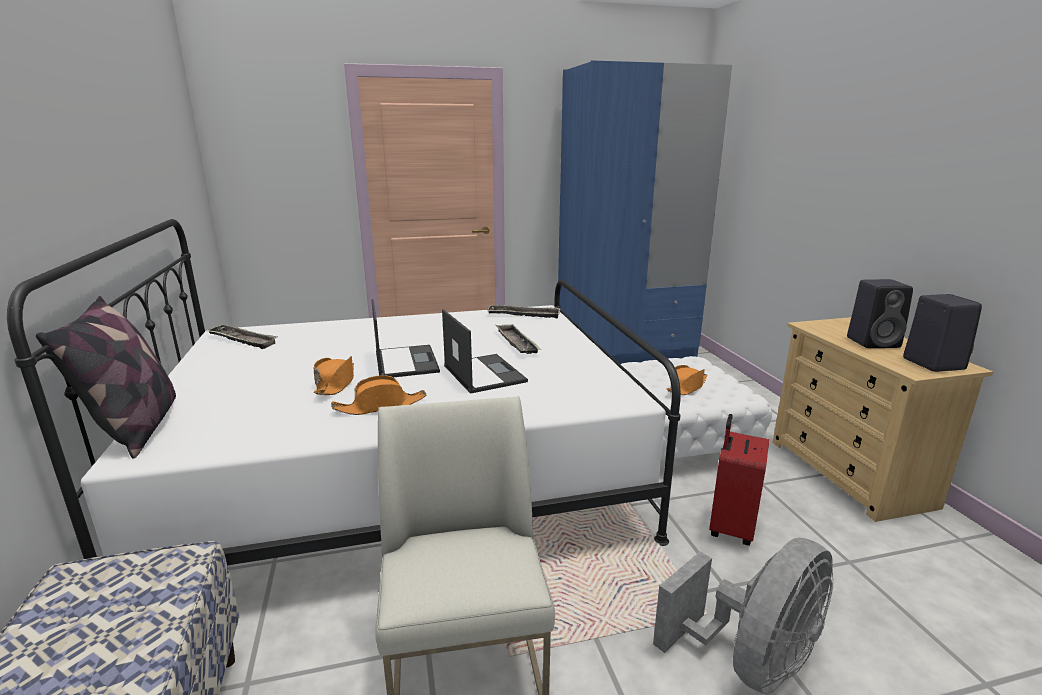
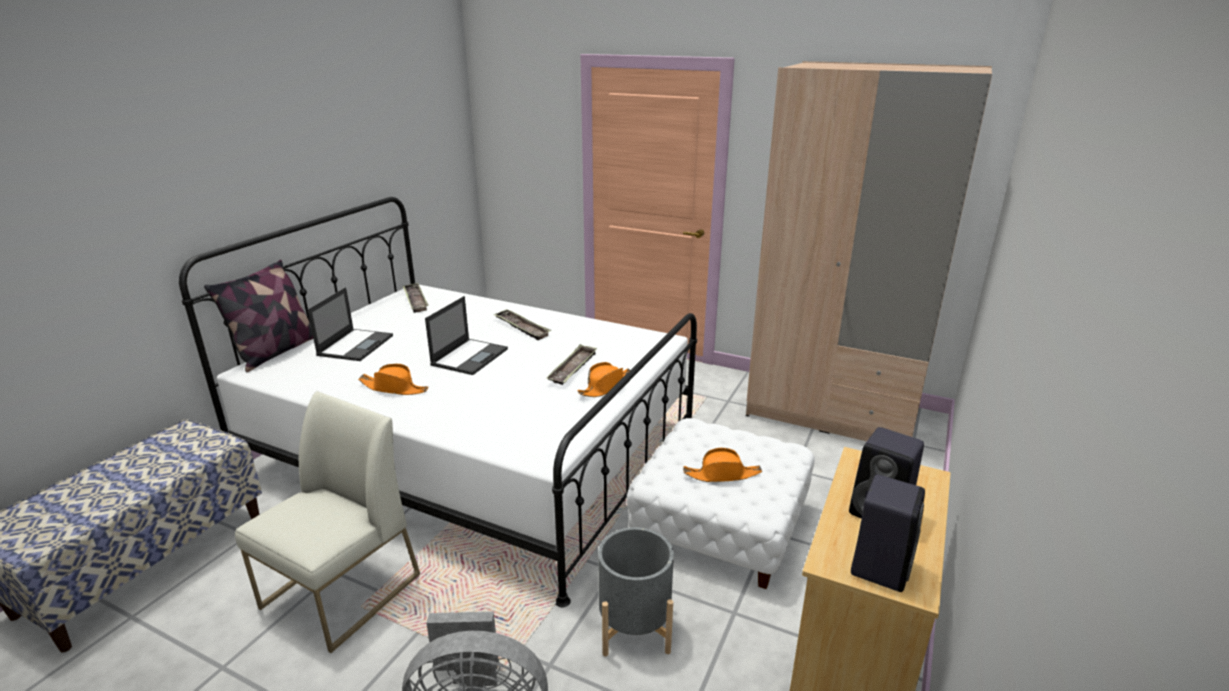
camera: 40 degrees right, 5 degrees up
orange hat [314,356,354,395] -> orange hat moved to [577,362,630,397]
laptop [442,309,528,394] -> laptop moved to [308,287,393,361]
tray [487,305,560,319] -> tray moved to [494,309,551,341]
blue wardrobe [558,60,732,364] -> beige wardrobe [746,61,992,441]
red suitcase [709,414,769,546] -> grey planter [598,527,674,657]

